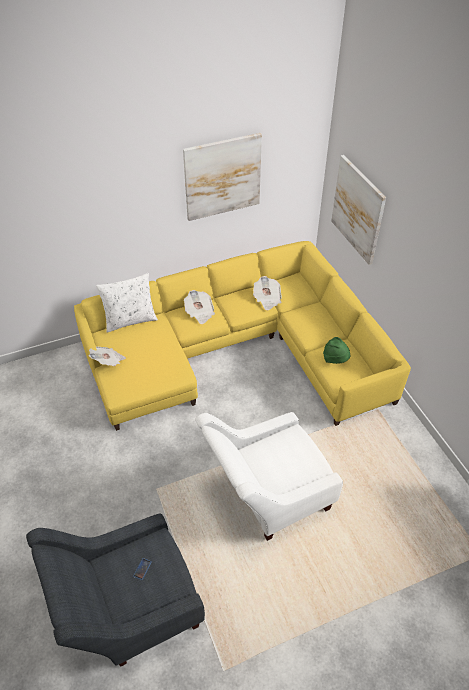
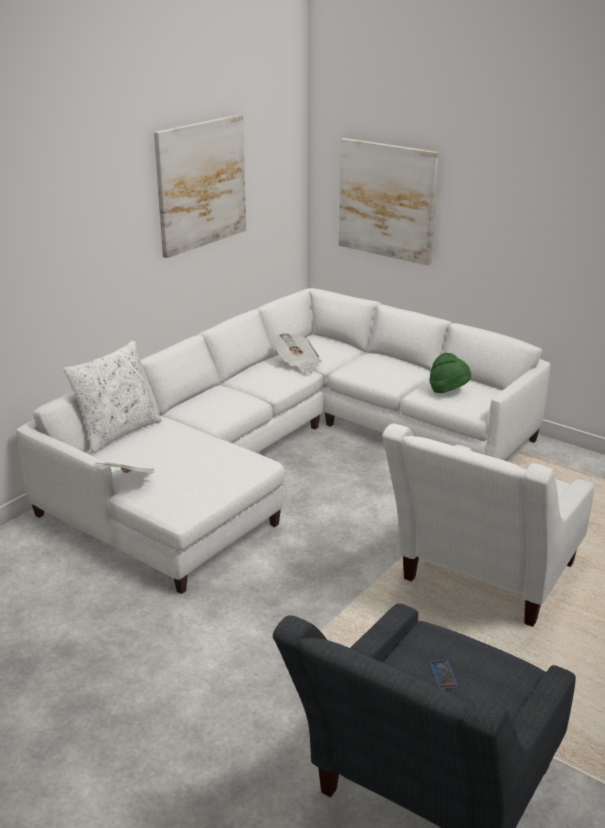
camera: 30 degrees left, 20 degrees down
yellow sofa [74,241,411,431] -> white sofa [16,288,551,594]
newspaper [184,290,215,324] -> none

